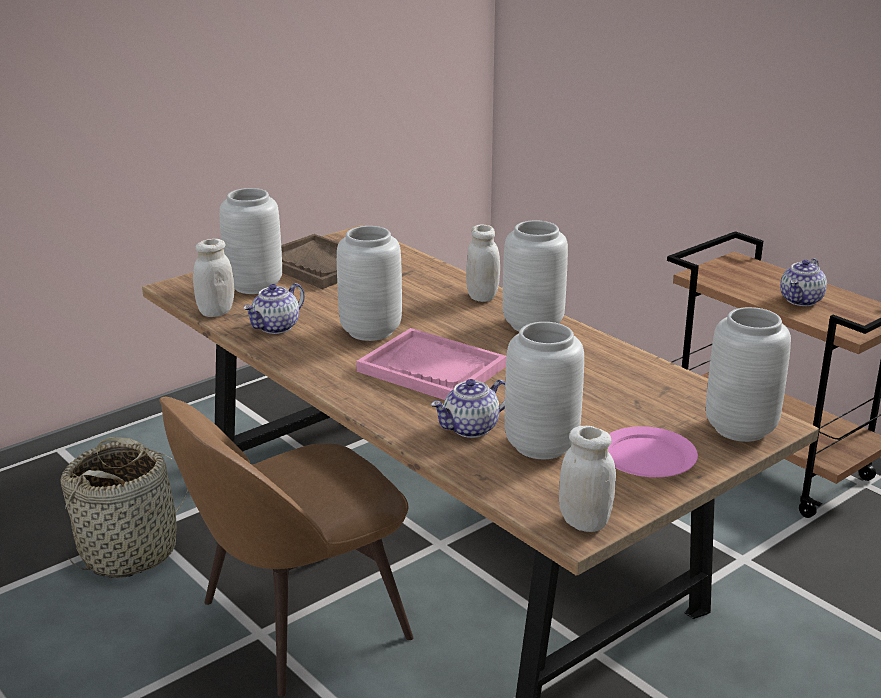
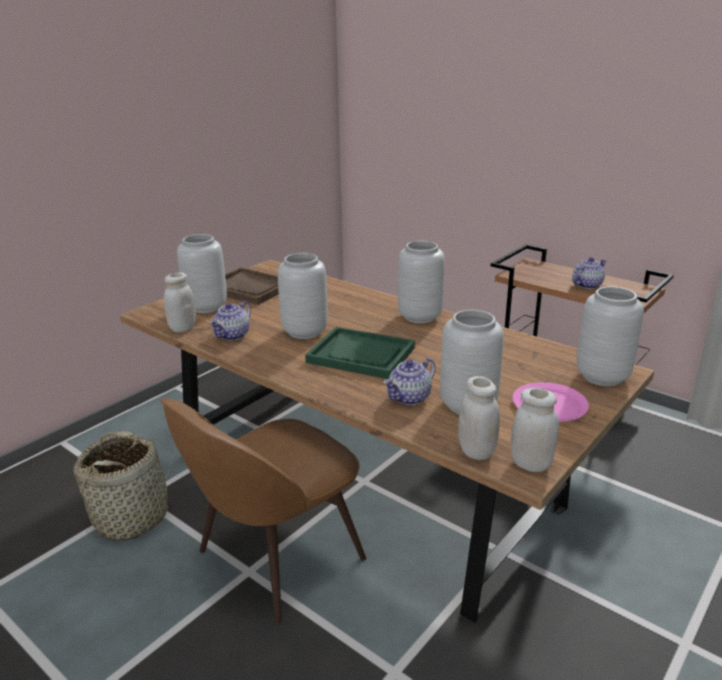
camera: 10 degrees left, 0 degrees up
pink tray [356,328,507,400] -> green tray [305,327,415,379]
white jar [466,225,500,302] -> white jar moved to [458,376,500,460]
teapot [780,259,827,306] -> teapot turned 150 degrees counterclockwise [572,257,607,289]

